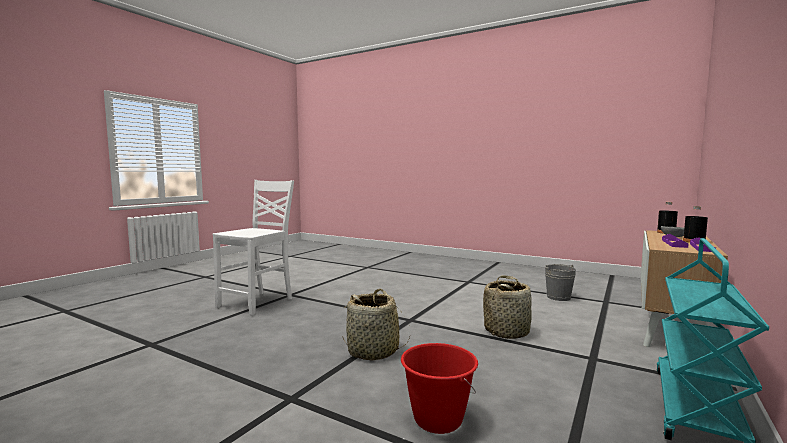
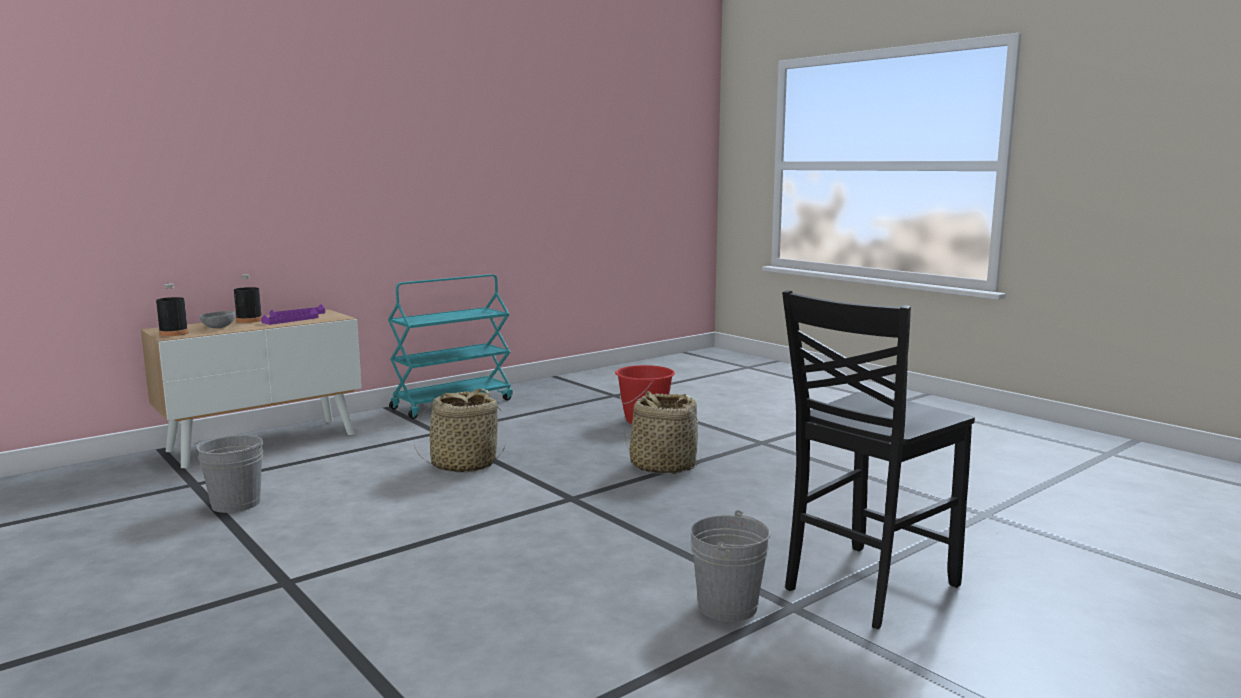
camera: 160 degrees left, 5 degrees up
white chair [213,180,294,316] -> black chair [782,290,975,629]
none -> grey bucket [690,510,771,622]

